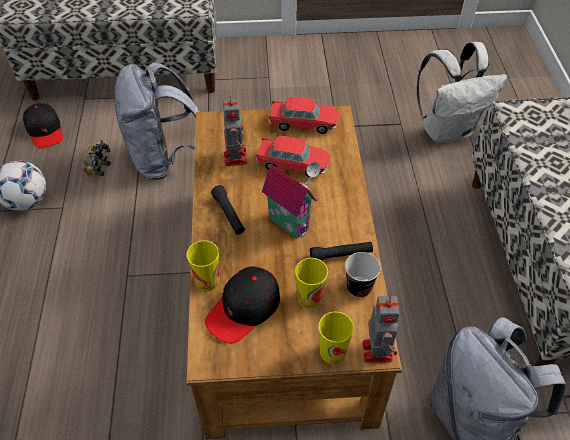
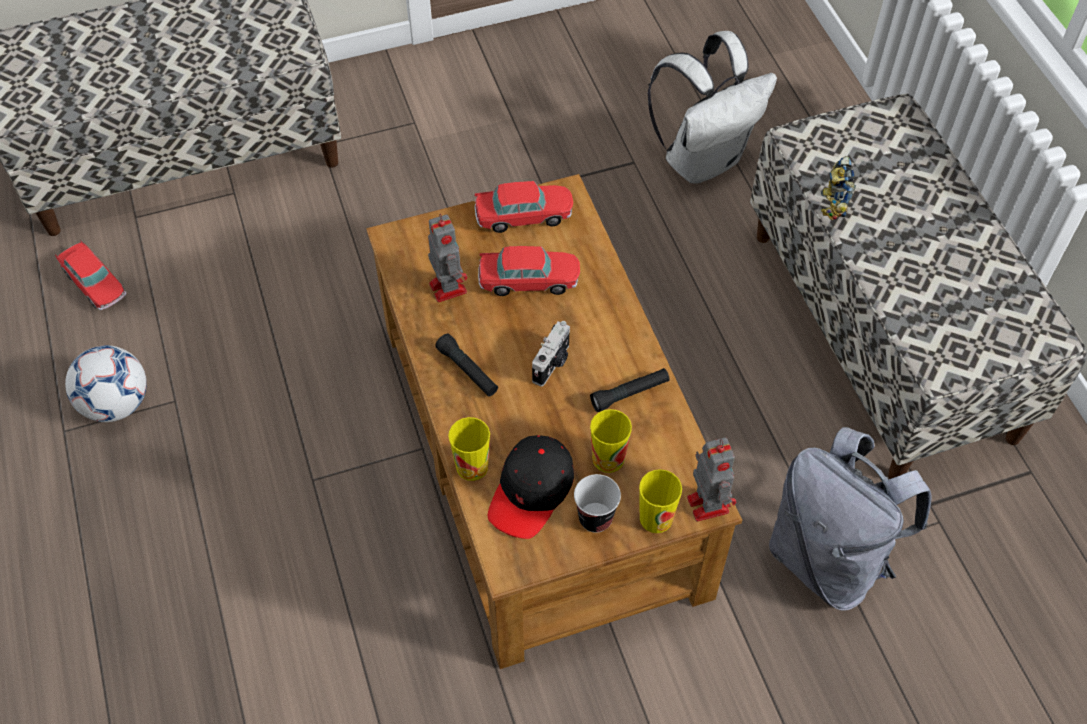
camera: 15 degrees left, 5 degrees up
black cap [23,103,63,148] -> toy car [55,240,127,310]
toy robot [82,140,111,176] -> toy robot moved to [821,156,856,220]
grey backpack [114,63,200,179] -> none
toy house [262,162,321,239] -> camera [532,321,570,386]
cup [345,252,381,298] -> cup moved to [574,474,621,533]

